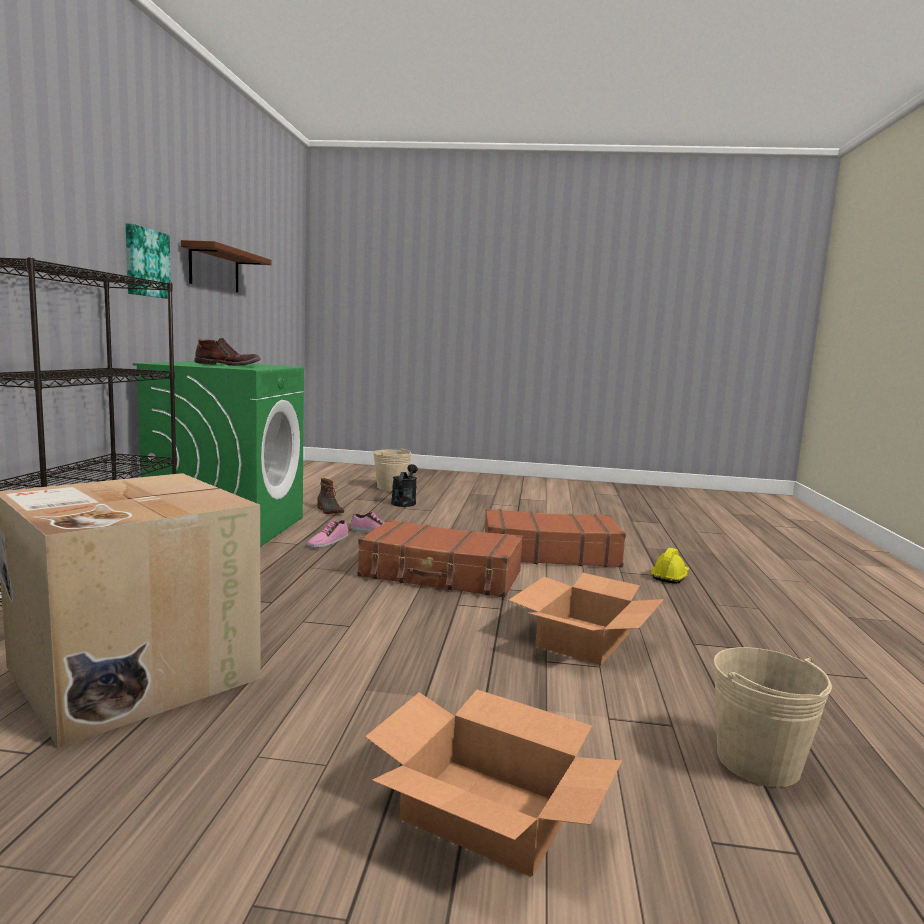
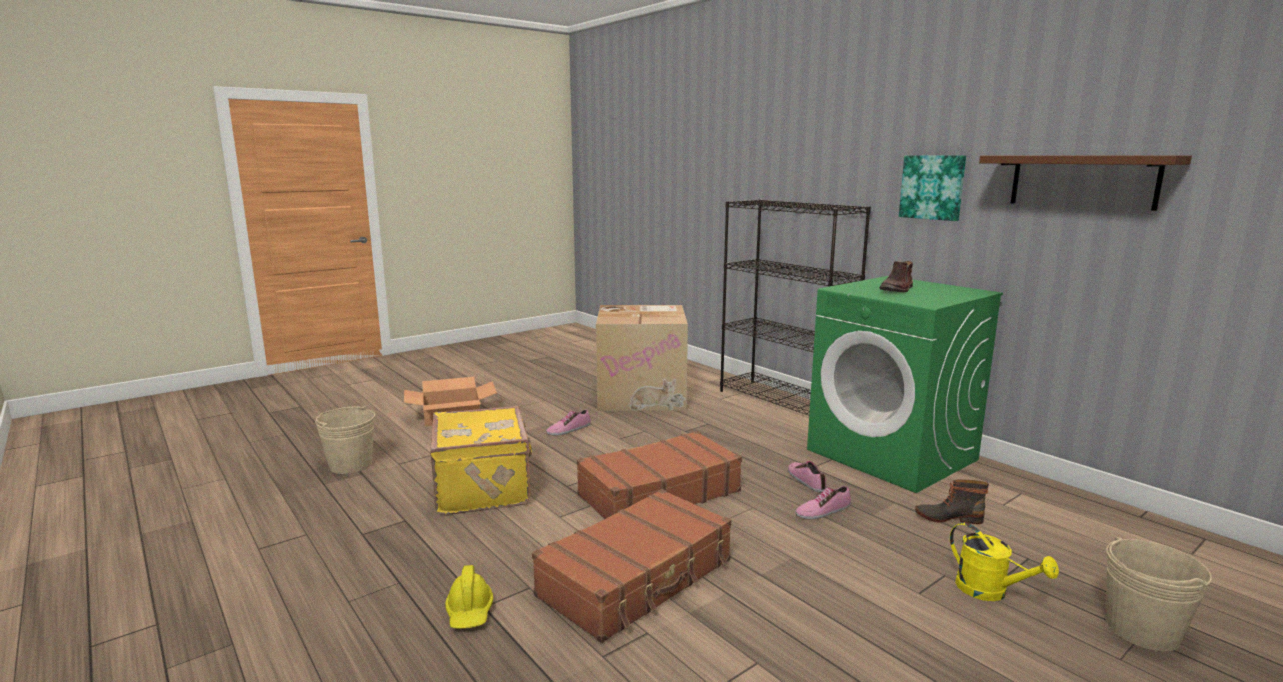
camera: 135 degrees right, 5 degrees up
black watering can [391,464,418,507] -> yellow watering can [950,522,1059,601]
cardboard box [509,573,664,665] -> yellow suitcase [430,406,533,515]
none -> shoe [546,410,591,436]

